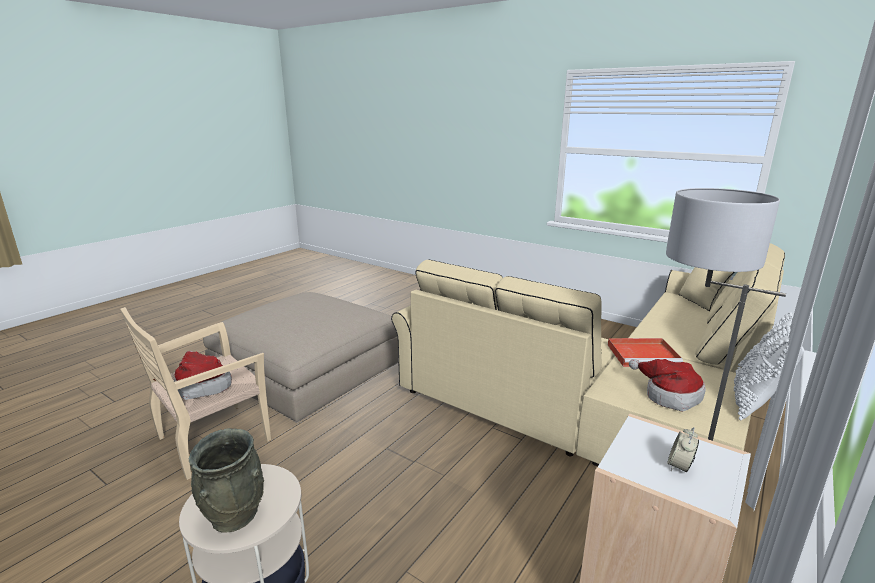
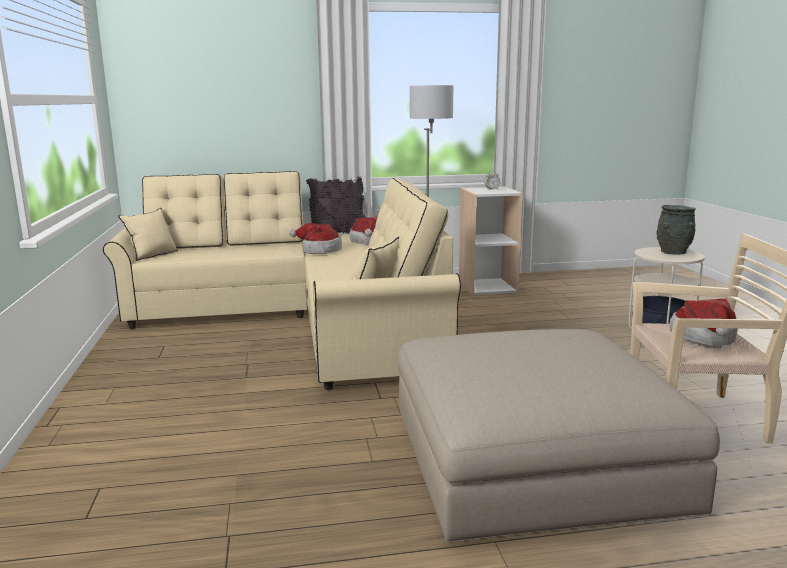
camera: 135 degrees left, 5 degrees down
red tray [608,338,683,367] -> hat [289,223,342,254]
white pillow [734,312,804,420] -> black pillow [306,177,366,233]

